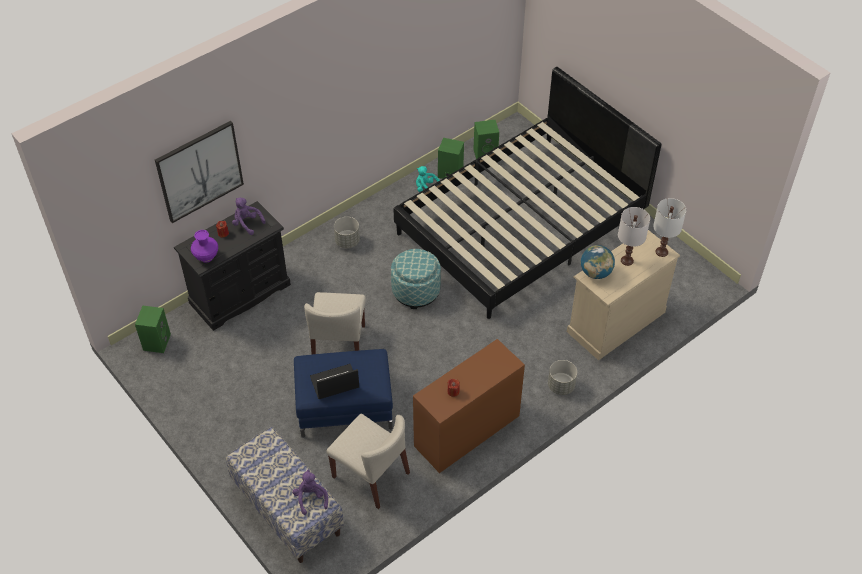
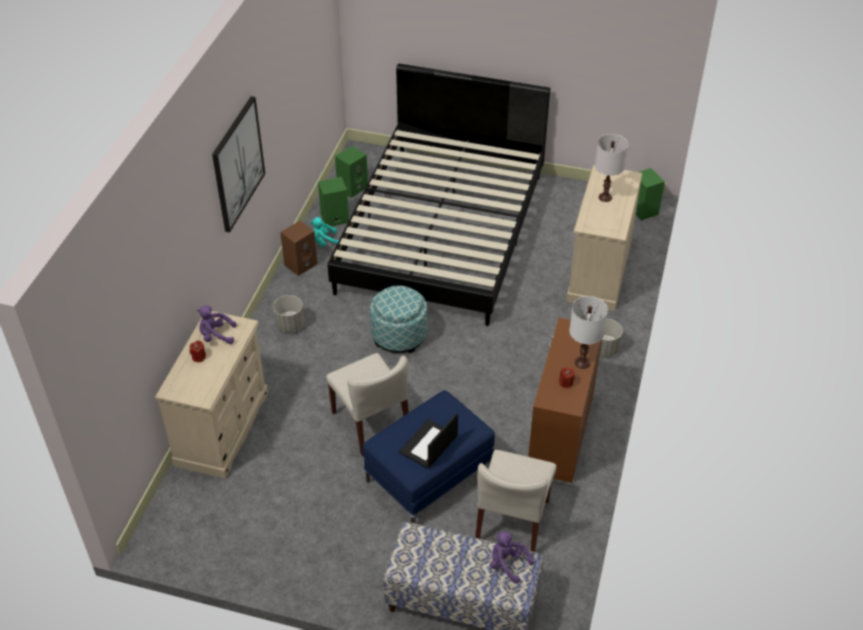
camera: 35 degrees left, 5 degrees down
green speaker [135,305,171,353] -> green speaker moved to [636,168,665,220]
picture [155,121,244,223] -> picture moved to [212,96,265,233]
black dresser [174,201,291,331] -> beige dresser [155,311,268,479]
purple vase [191,230,218,263] -> none
beige chair [326,414,410,509] -> beige chair turned 105 degrees clockwise [475,450,557,552]
globe [581,245,615,279] -> none
white table lamp [653,198,686,257] -> white table lamp moved to [569,296,608,369]
none -> brown speaker [280,221,318,276]

